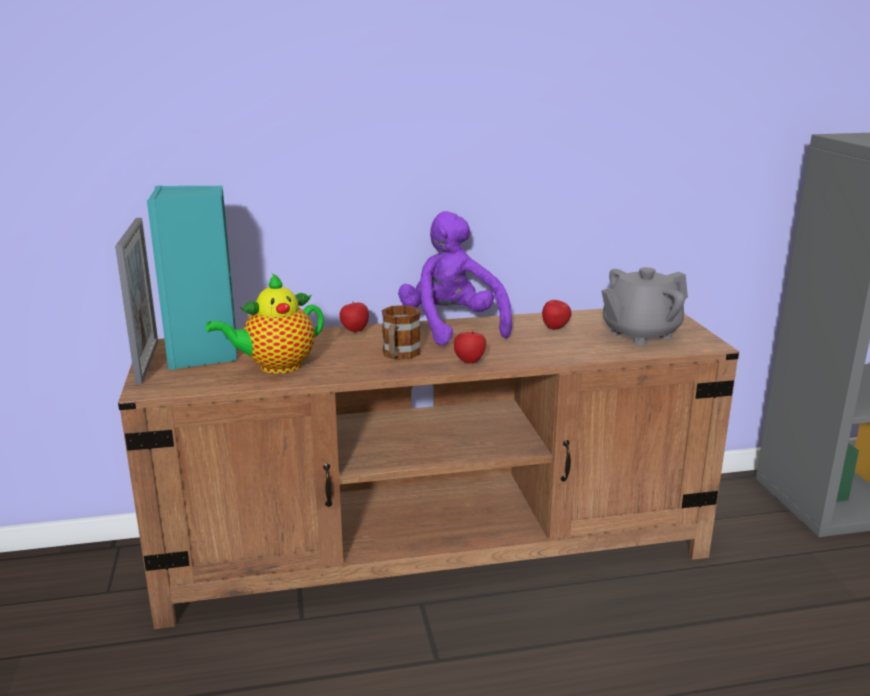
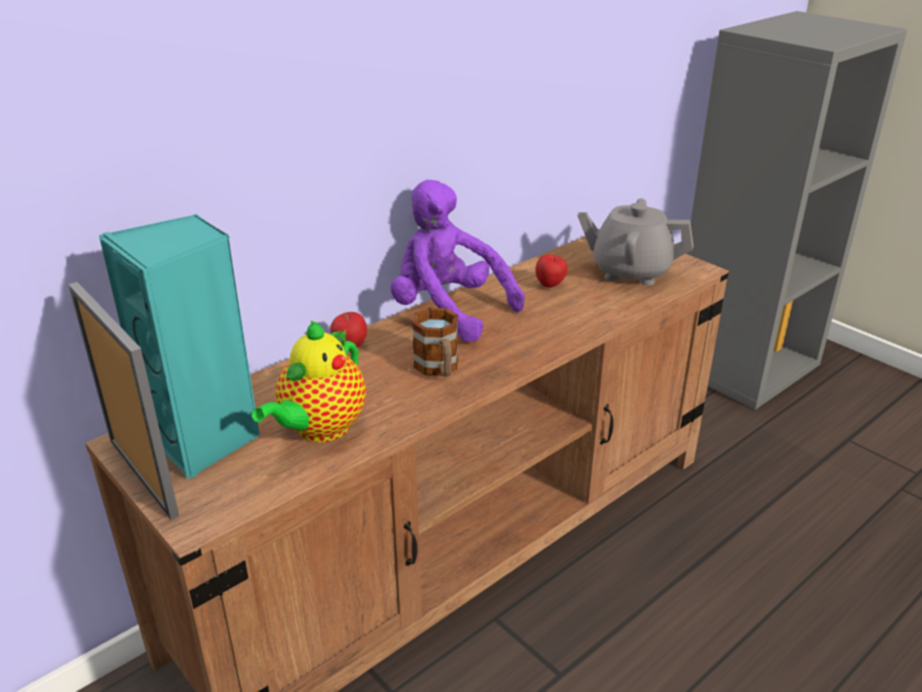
camera: 30 degrees left, 10 degrees up
apple [454,330,486,364] -> none
grey teapot [602,267,688,345] -> grey teapot turned 75 degrees clockwise [578,199,694,285]

